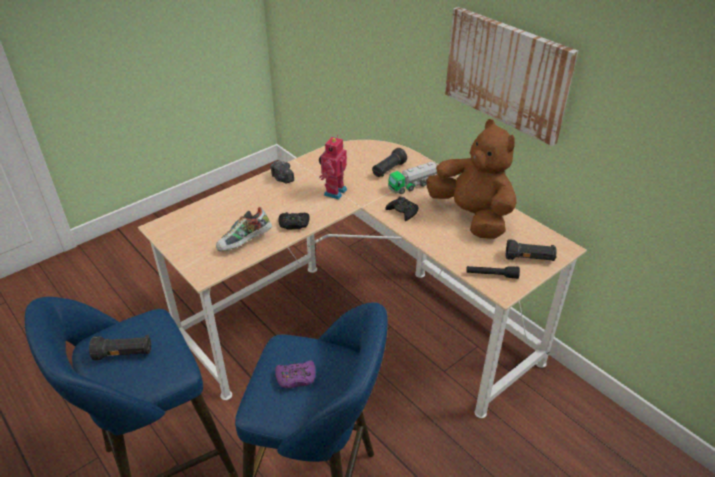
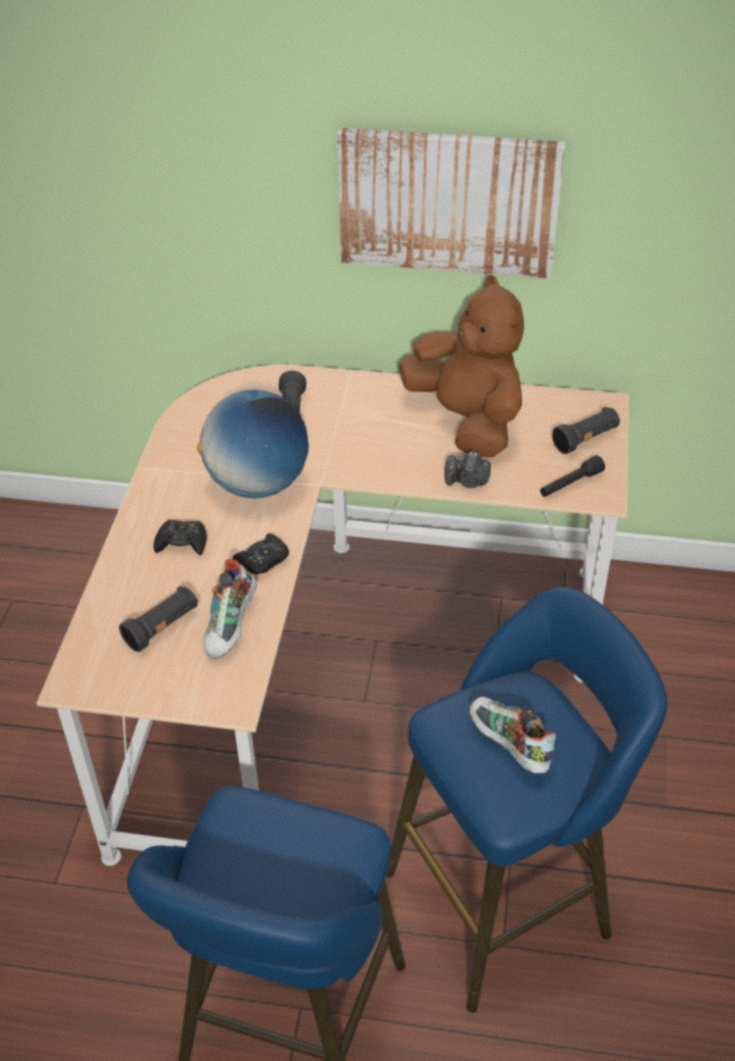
camera: 40 degrees left, 5 degrees up
black flashlight [89,335,151,360] -> black flashlight moved to [119,586,198,652]
camera [270,160,294,184] -> camera moved to [445,451,491,488]
purple game controller [275,360,316,388] -> shoe [469,697,556,774]
toy robot [319,135,347,200] -> globe [197,389,309,498]
black game controller [385,196,418,221] -> black game controller moved to [154,520,207,555]
toy truck [388,162,438,194] -> none
brown plush toy [427,119,516,239] -> brown plush toy turned 45 degrees clockwise [399,275,524,457]

